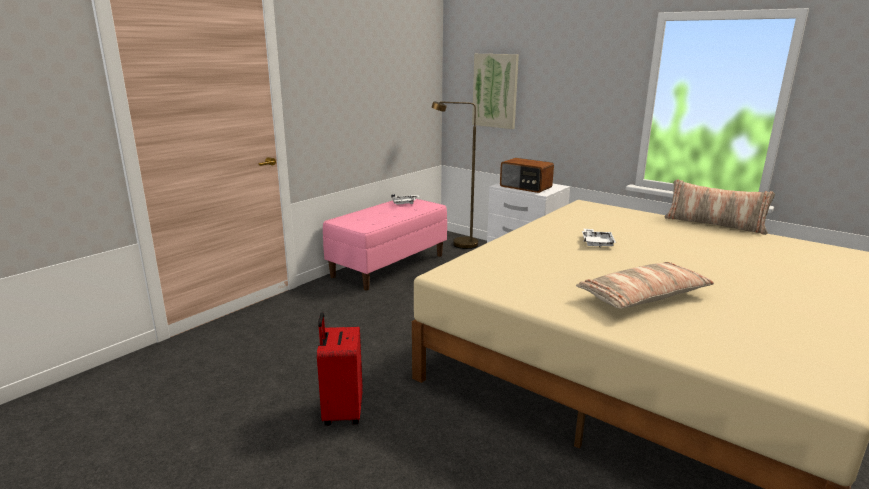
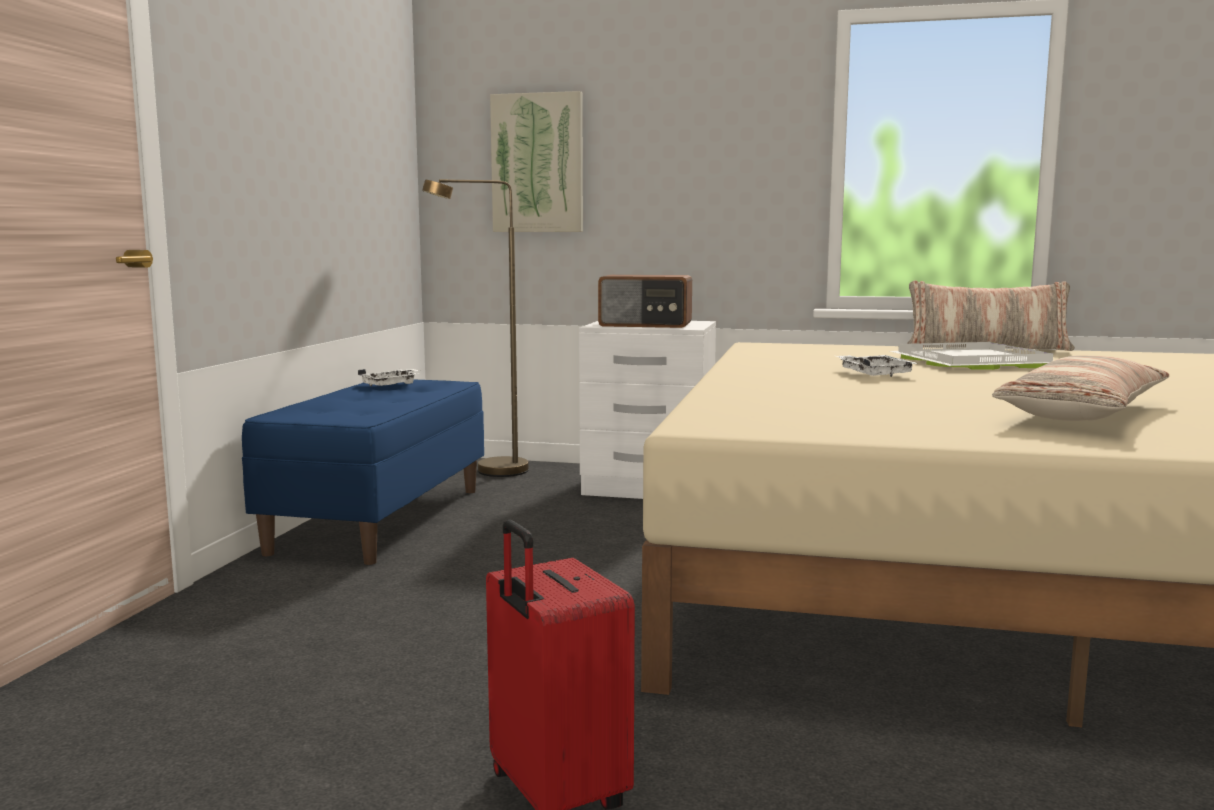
camera: 25 degrees left, 10 degrees down
pink bench [323,199,447,290] -> blue bench [242,379,484,565]
none -> white tray [890,342,1053,370]

